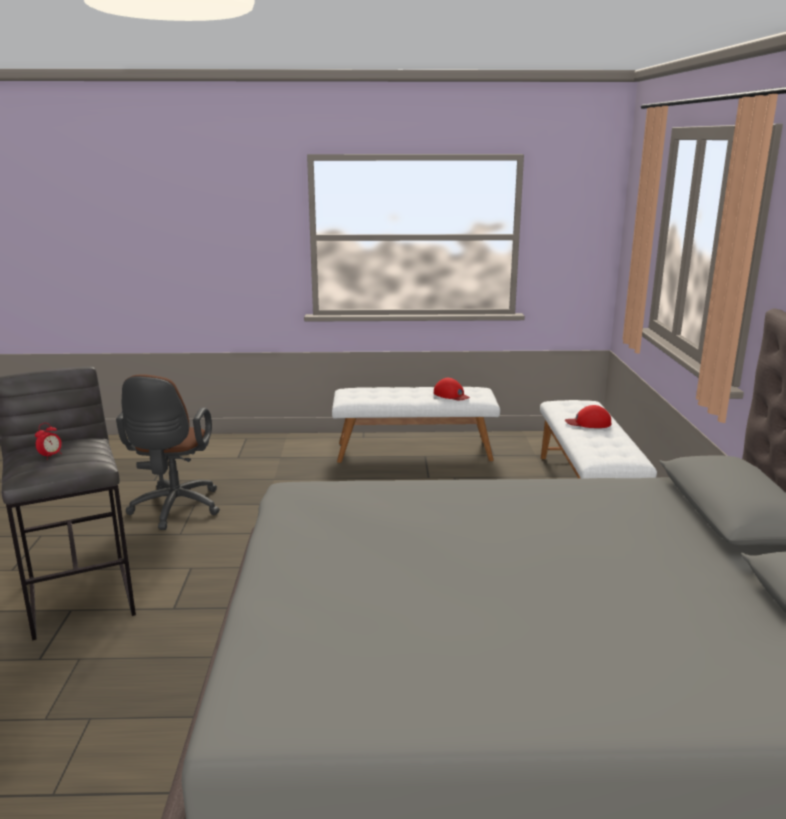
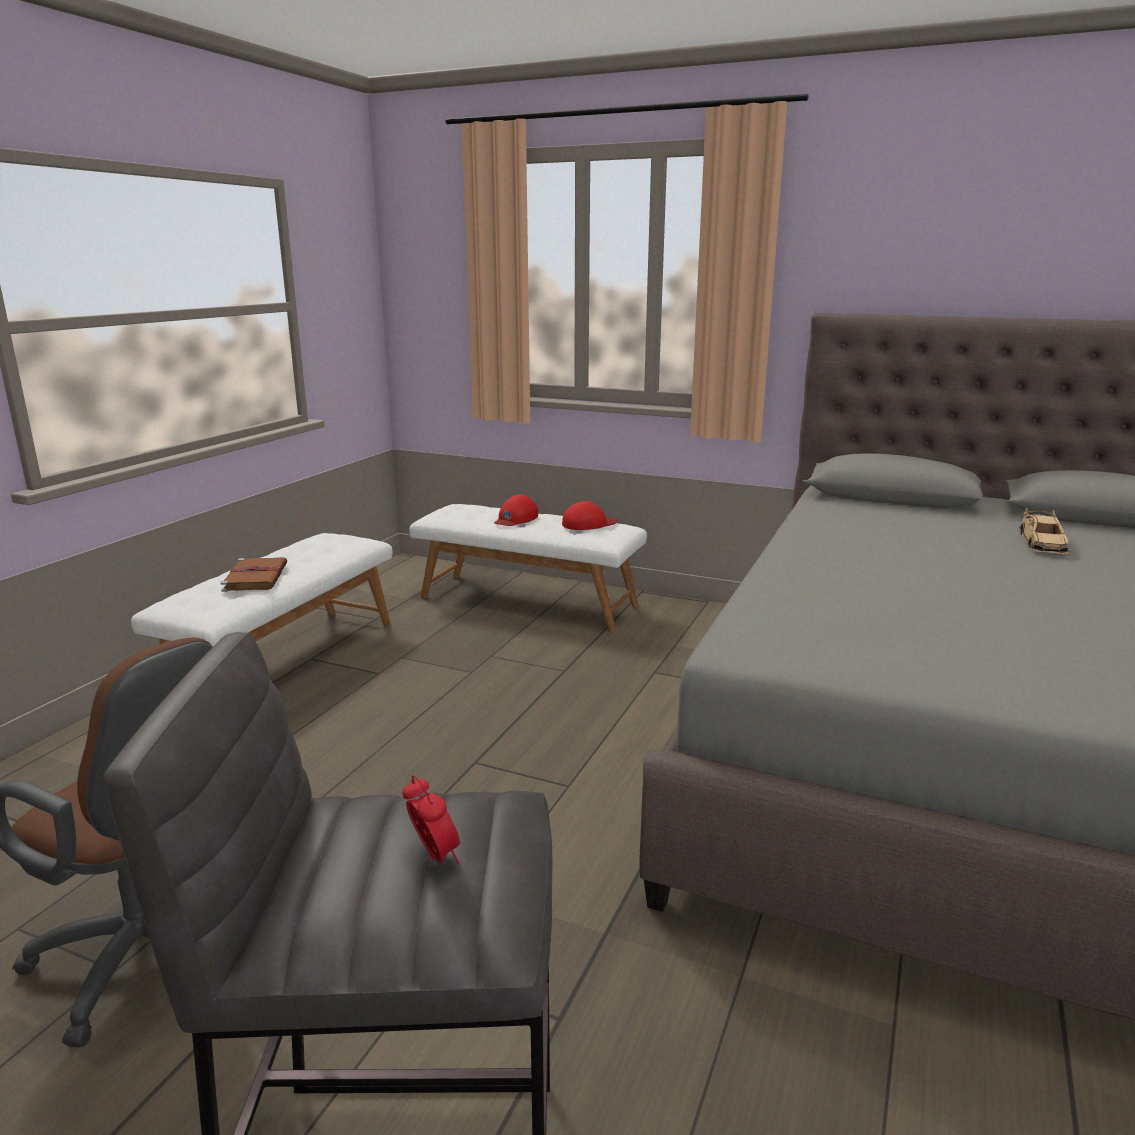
camera: 65 degrees left, 0 degrees up
red cap [434,378,470,400] -> red cap moved to [562,501,618,530]
none -> brown book [221,557,287,592]
none -> beige toy car [1019,508,1069,554]

